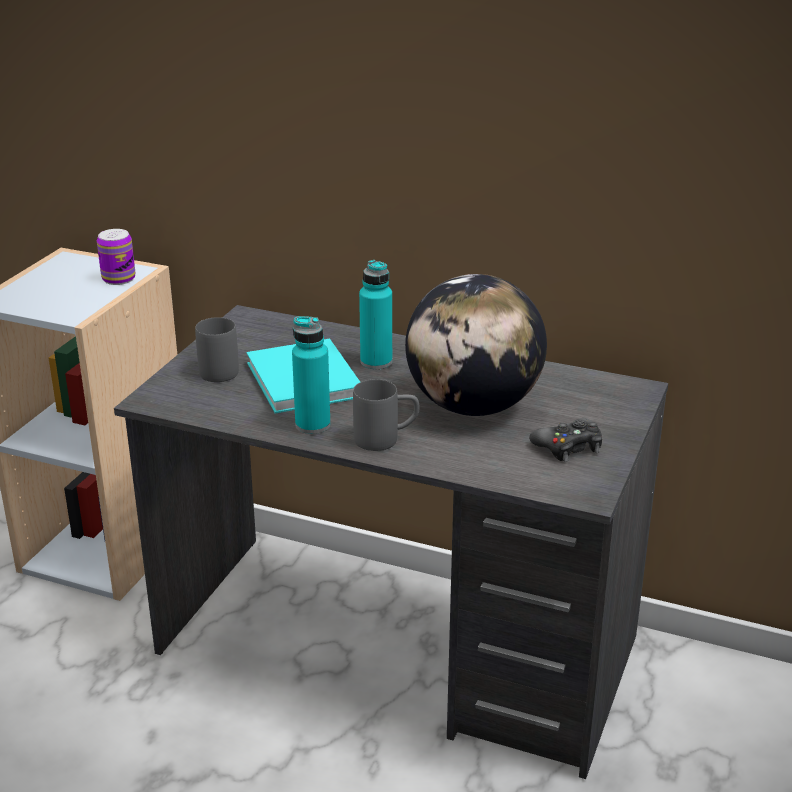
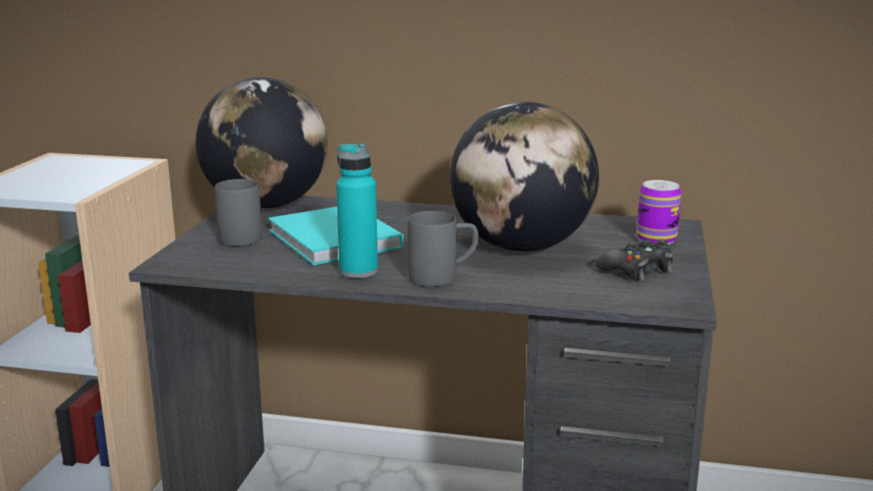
camera: 10 degrees left, 10 degrees down
can [97,229,135,285] -> can moved to [637,180,682,244]
turquoise bottle [359,260,392,369] -> none
none -> globe [196,77,328,209]

